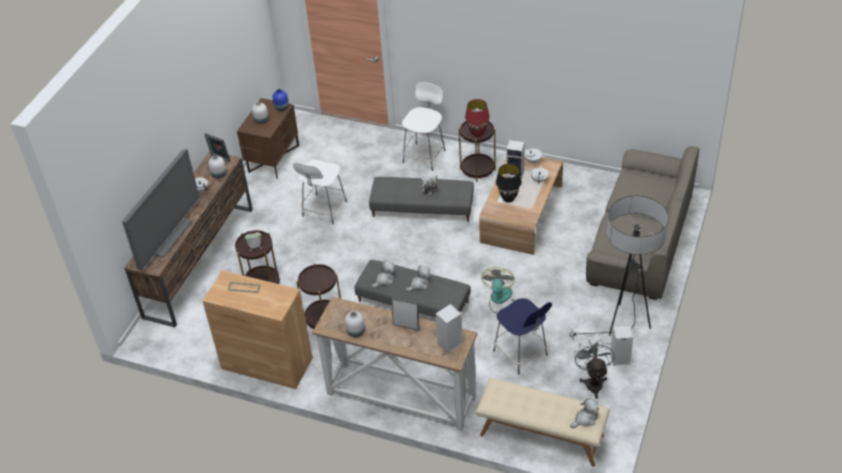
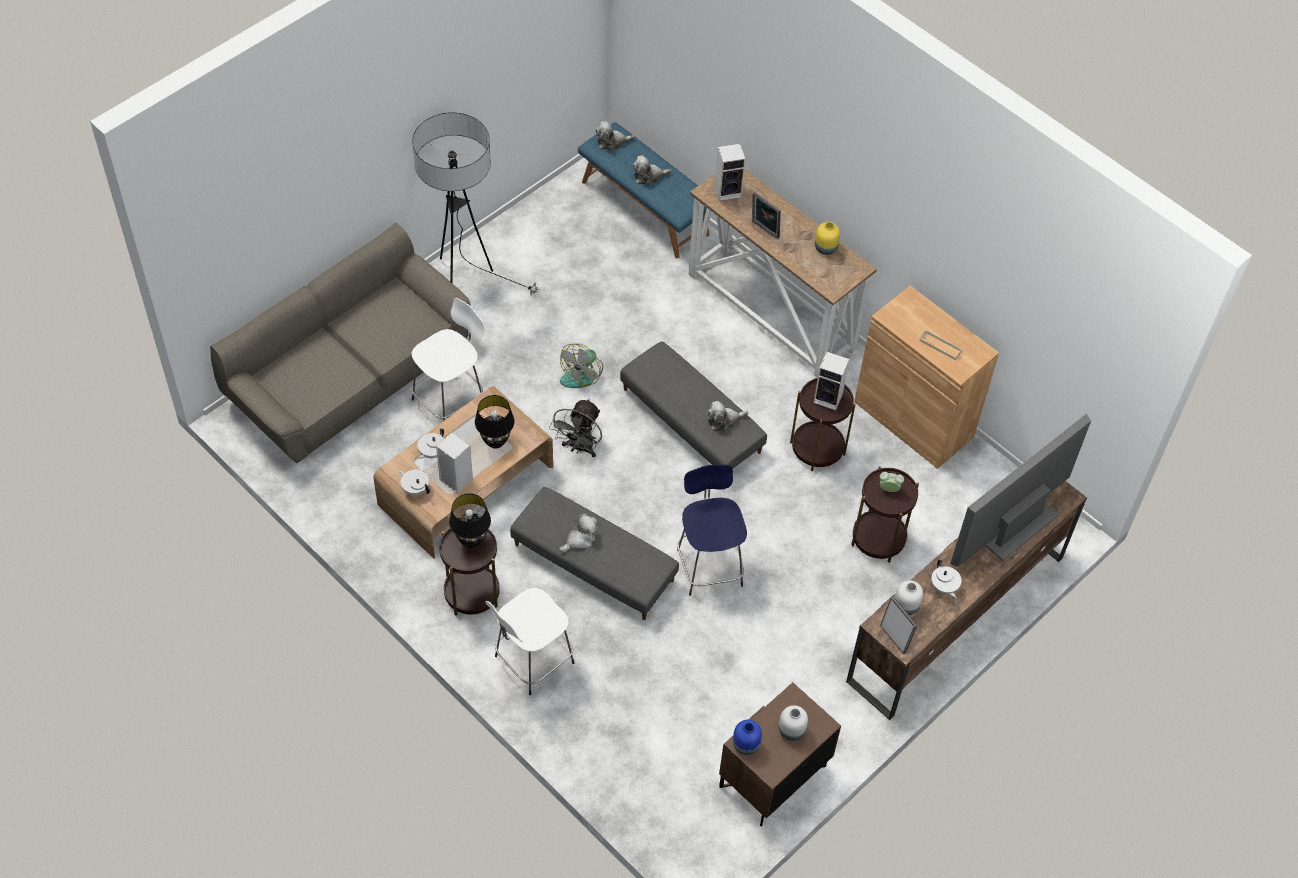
camera: 160 degrees left, 10 degrees up
white stool [293,160,347,224] -> white stool moved to [411,298,484,420]
white vase [345,311,365,337] -> yellow vase [815,222,840,255]
plush toy [406,265,431,292] -> plush toy moved to [632,155,672,185]
red table lamp [465,99,490,137] -> black table lamp [449,493,491,548]
beige bench [476,378,610,467] -> blue bench [578,122,709,258]
blue stool [493,298,552,375] -> blue stool moved to [677,464,747,596]
grey fan [574,339,615,399] -> grey fan moved to [549,399,602,457]
speaker [610,325,633,366] -> speaker moved to [813,352,850,410]

